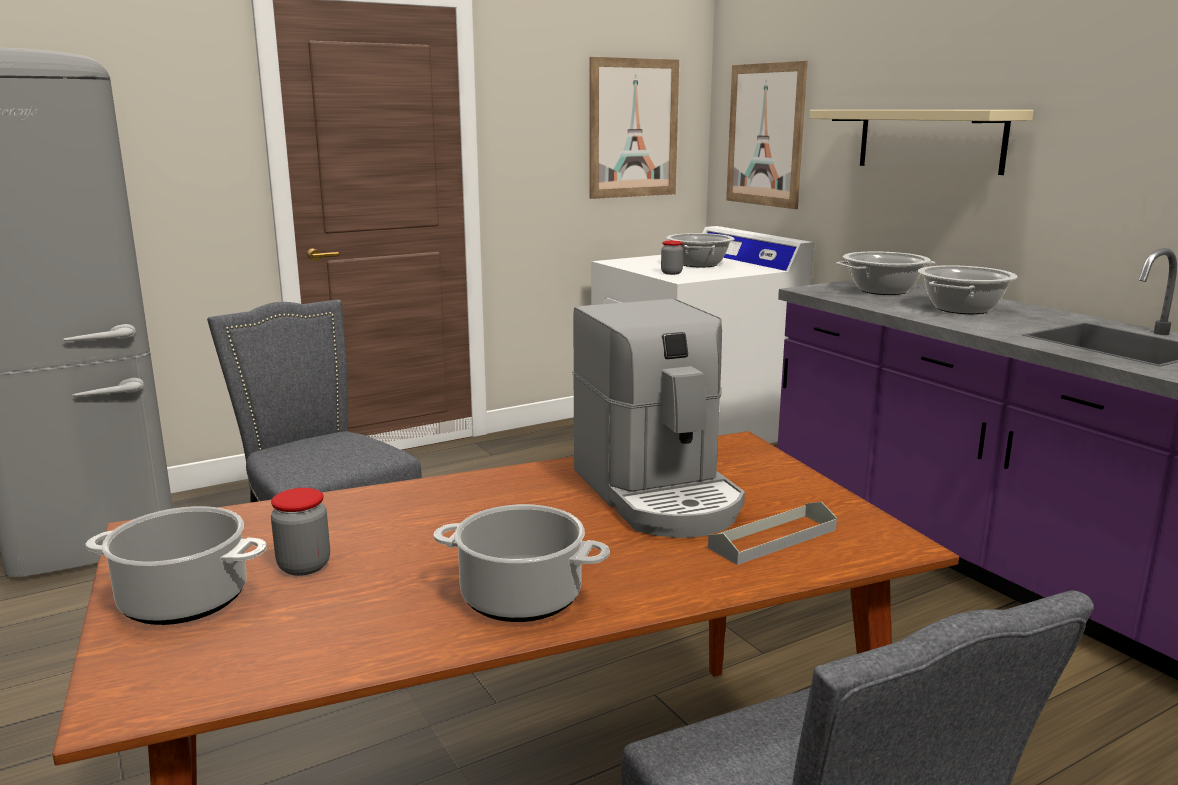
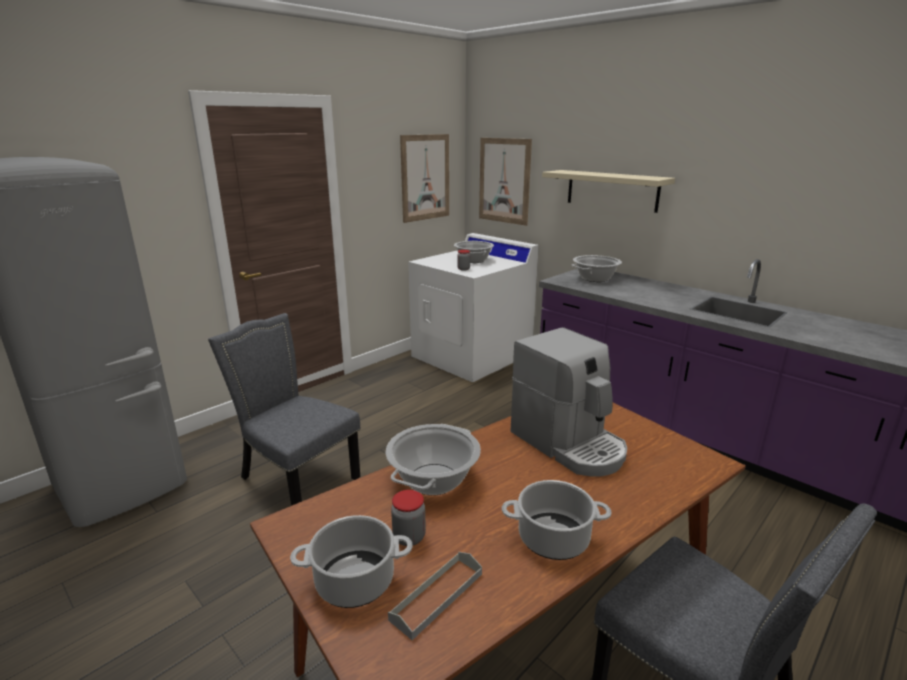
camera: 15 degrees left, 5 degrees up
grey tray [708,502,837,565] -> grey tray moved to [388,552,482,640]
cooking pot [918,265,1017,314] -> cooking pot moved to [386,424,481,495]

